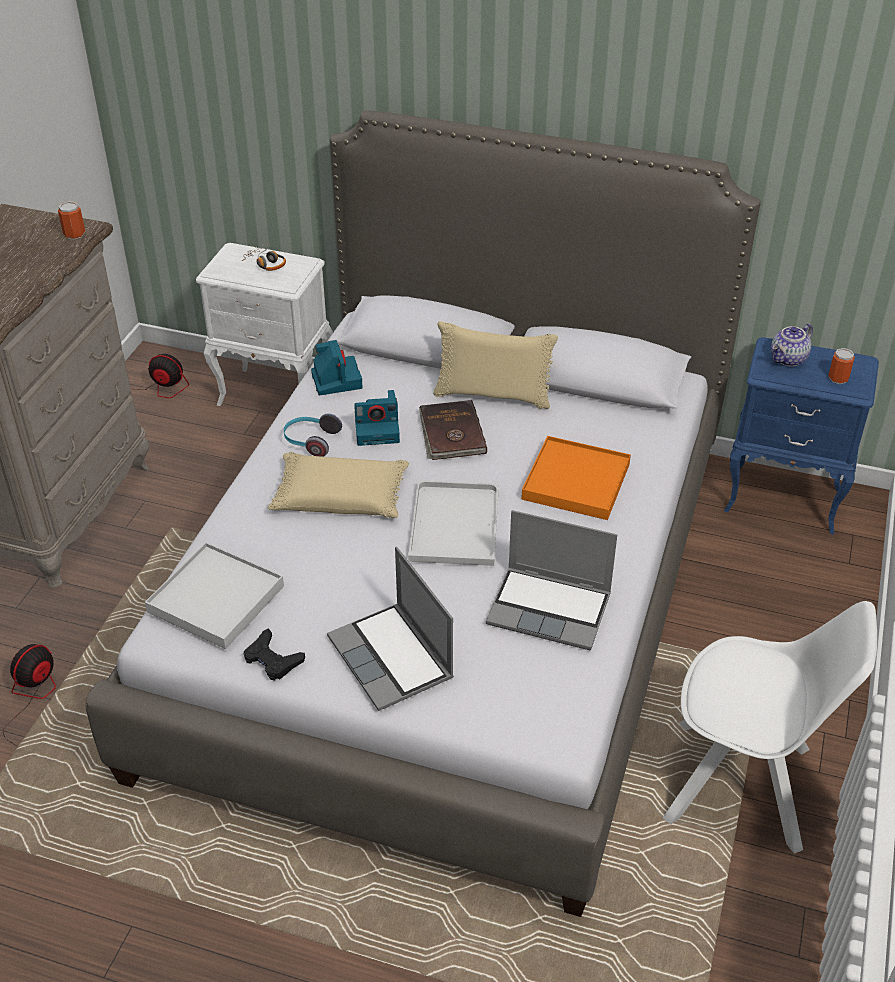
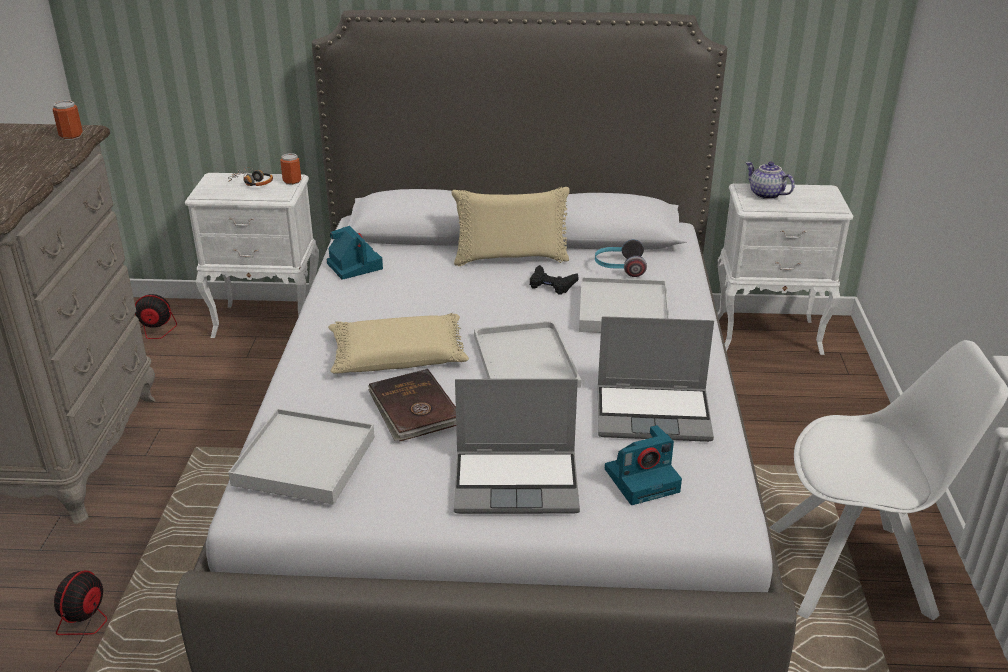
camera: 15 degrees left, 10 degrees down
black game controller [243,628,305,681] -> black game controller moved to [530,265,578,294]
headphones [284,414,342,457] -> headphones moved to [595,239,647,277]
laptop [327,547,454,711] -> laptop turned 45 degrees counterclockwise [454,379,580,514]
camera [354,390,400,446] -> camera moved to [605,425,682,505]
brown book [419,400,487,460] -> brown book moved to [368,369,456,441]
orange tray [521,436,631,520] -> white tray [579,277,669,333]
blue nightstand [724,337,879,535] -> white nightstand [717,183,853,355]
teapot [771,323,813,367] -> teapot turned 105 degrees clockwise [746,162,795,199]
can [828,348,855,384] -> can moved to [280,153,301,185]

